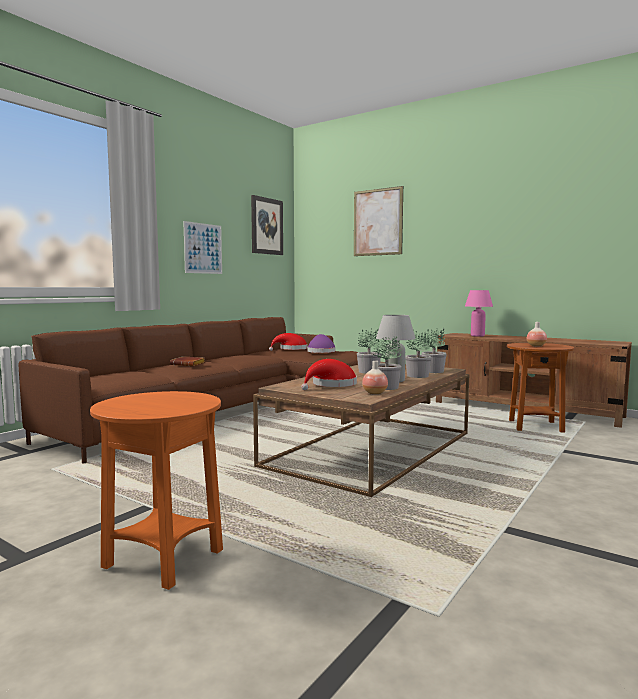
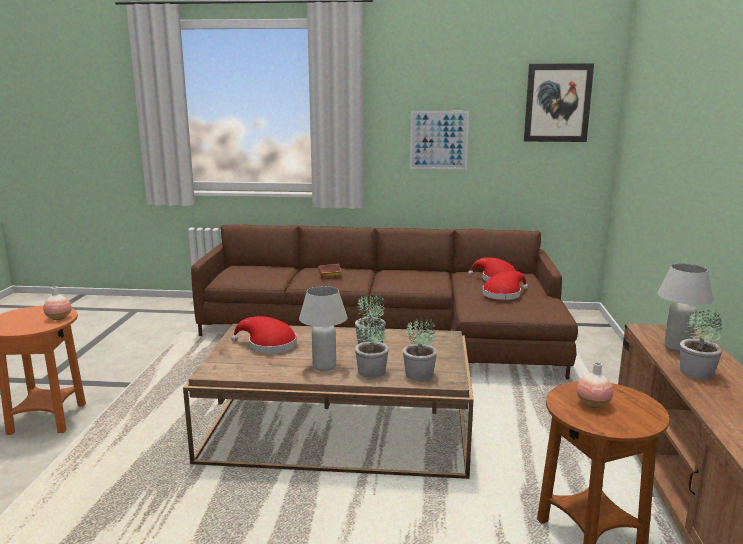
camera: 60 degrees right, 10 degrees up
purple hat [307,334,336,353] -> red hat [482,271,528,300]
picture [354,186,403,256] -> none
vase [362,361,388,395] -> vase moved to [43,287,72,320]
potted plant [373,336,402,390] -> potted plant moved to [680,310,723,380]
pink table lamp [465,290,493,337] -> white table lamp [658,263,713,352]

